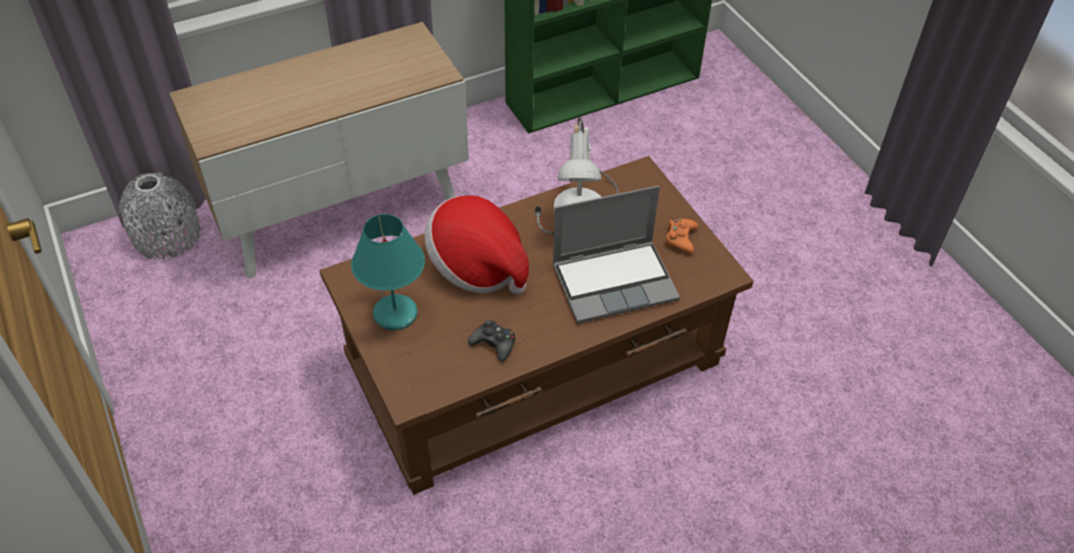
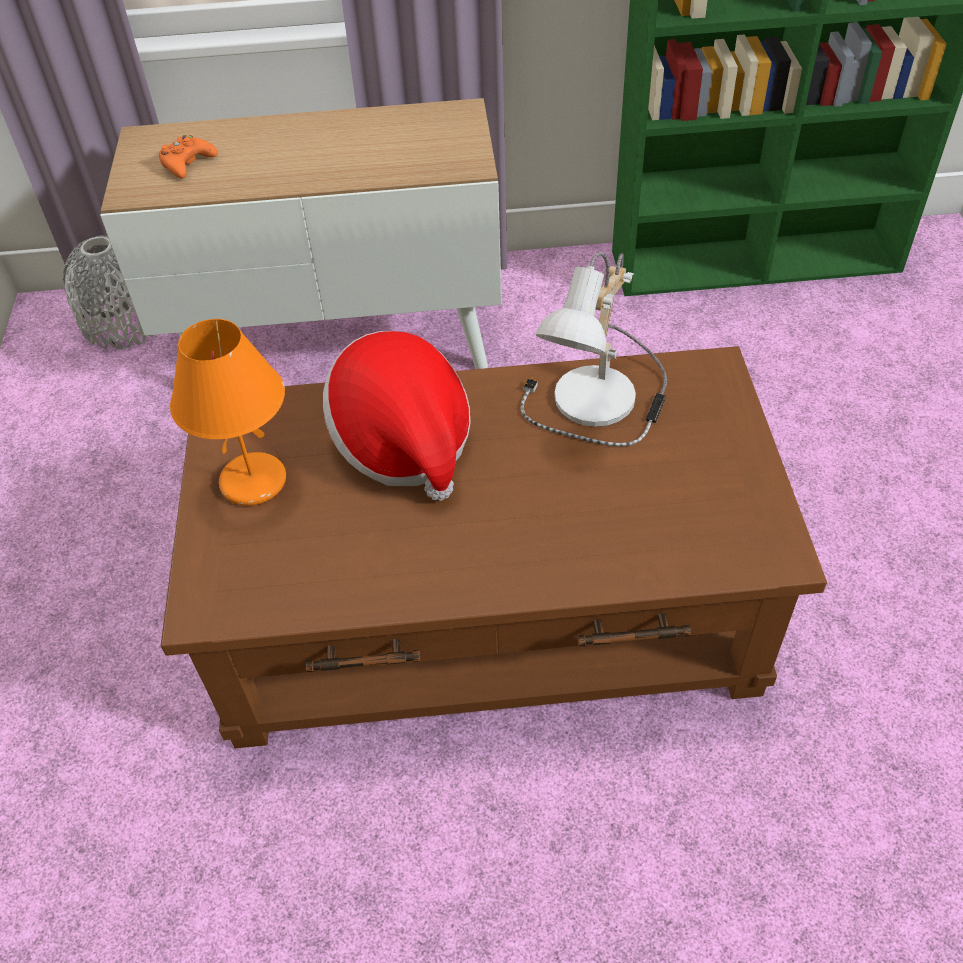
camera: 25 degrees right, 0 degrees up
turquoise table lamp [351,214,425,330] -> orange table lamp [170,319,286,506]
black game controller [468,320,515,362] -> none
laptop [552,186,680,323] -> none
orange game controller [664,218,698,254] -> orange game controller moved to [159,135,218,179]

